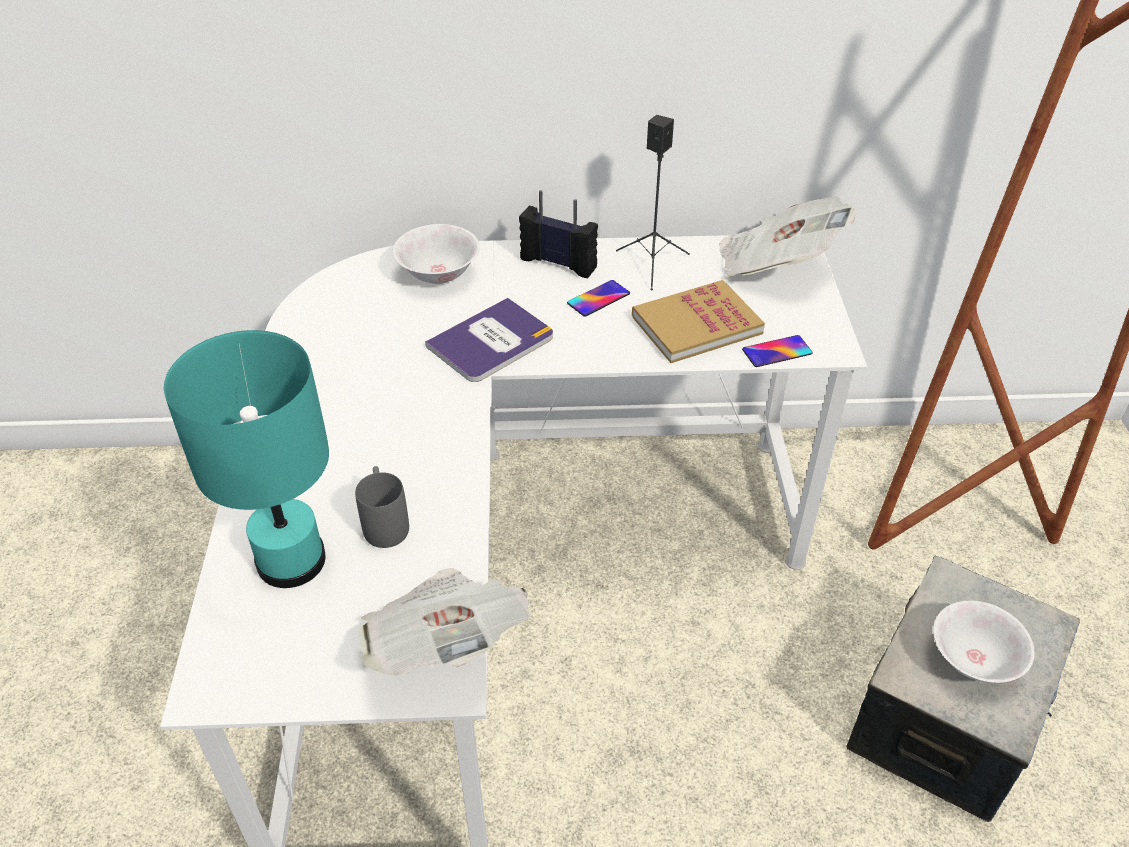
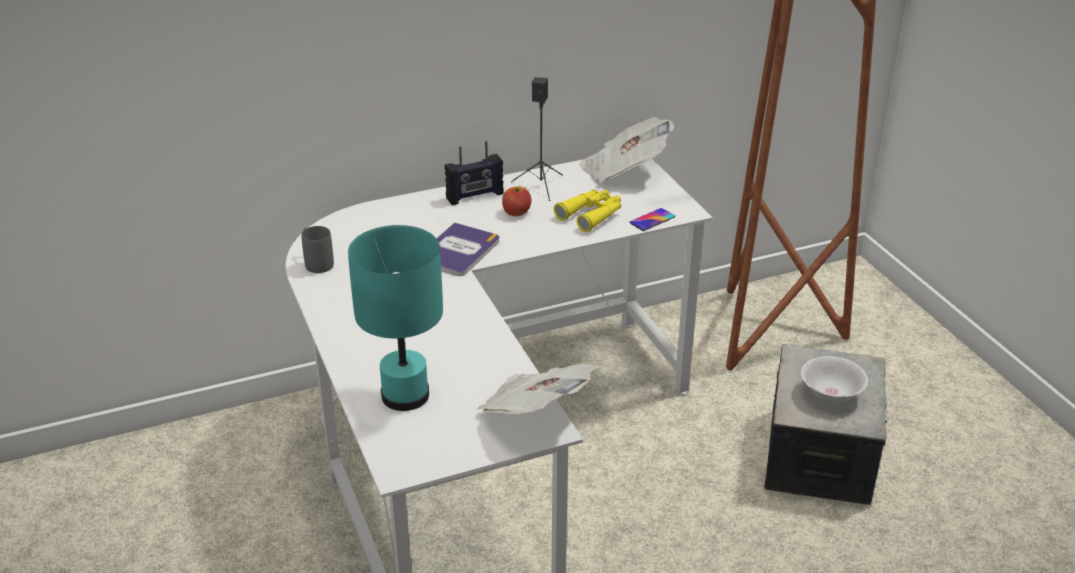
camera: 20 degrees left, 10 degrees down
grey mug [355,466,409,548] -> grey mug moved to [301,226,334,273]
white bowl [393,224,480,284] -> none
radio [519,190,598,278] -> radio turned 150 degrees clockwise [445,141,504,205]
phone [567,280,630,316] -> apple [502,186,531,216]
book [632,280,765,363] -> yellow binoculars [554,189,621,232]

